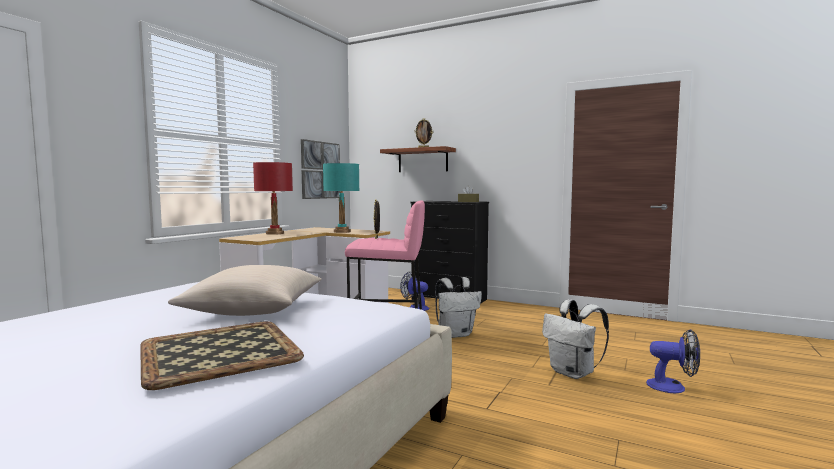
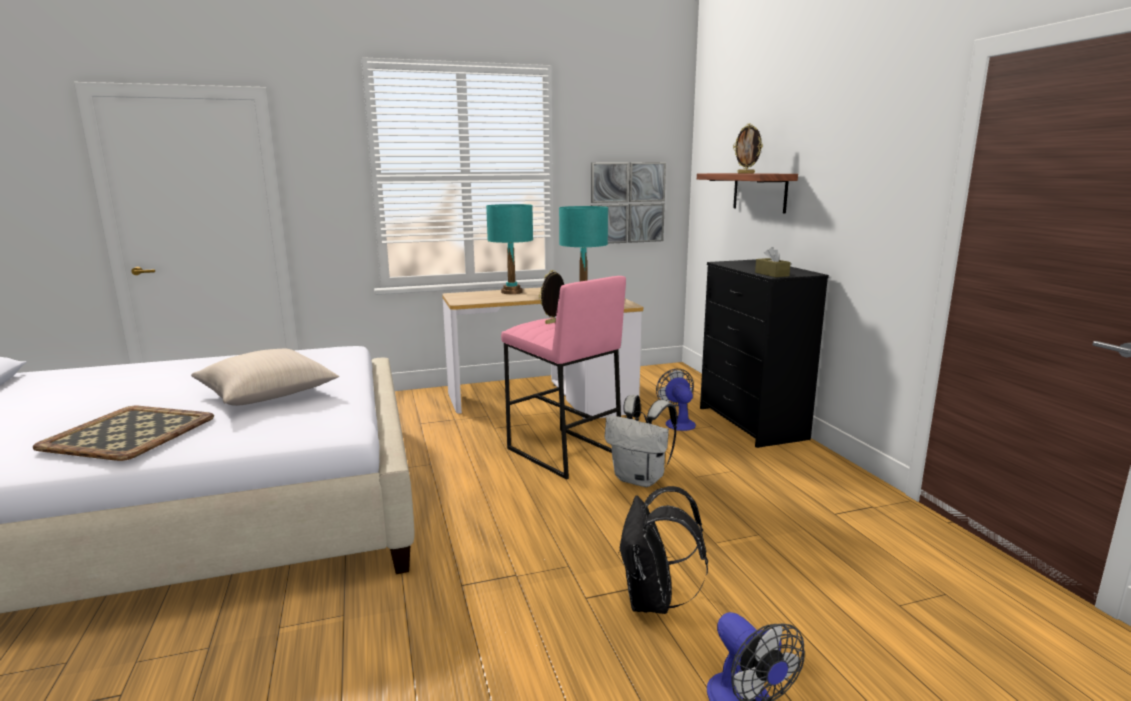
camera: 45 degrees right, 10 degrees up
red table lamp [253,162,293,235] -> turquoise table lamp [486,204,533,294]
white backpack [542,299,609,379] -> black backpack [618,486,708,614]

